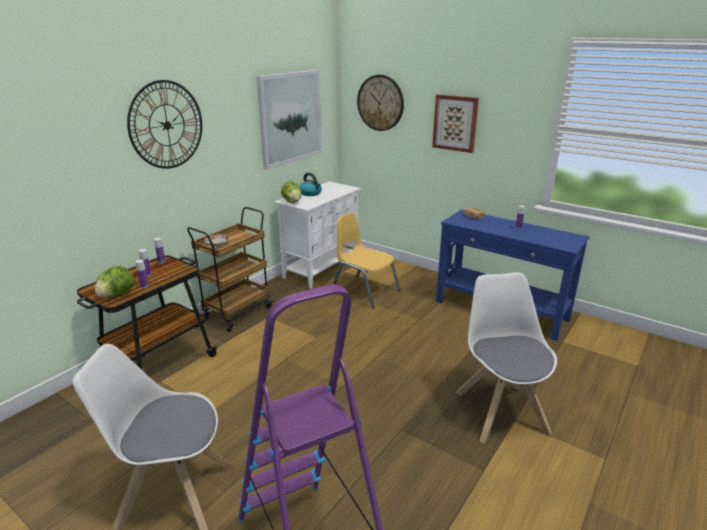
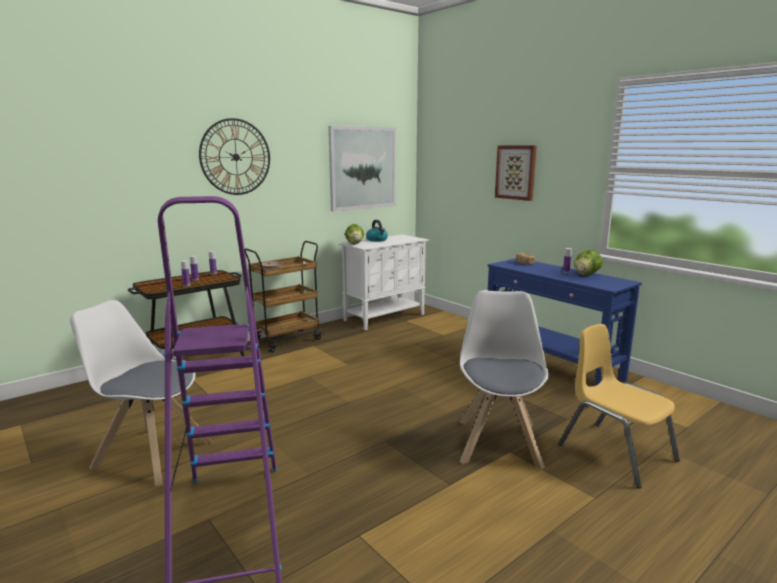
camera: 15 degrees right, 10 degrees down
lettuce [95,266,134,298] -> lettuce moved to [574,250,603,275]
yellow chair [333,213,400,308] -> yellow chair moved to [558,324,680,489]
wall clock [357,75,404,131] -> none

